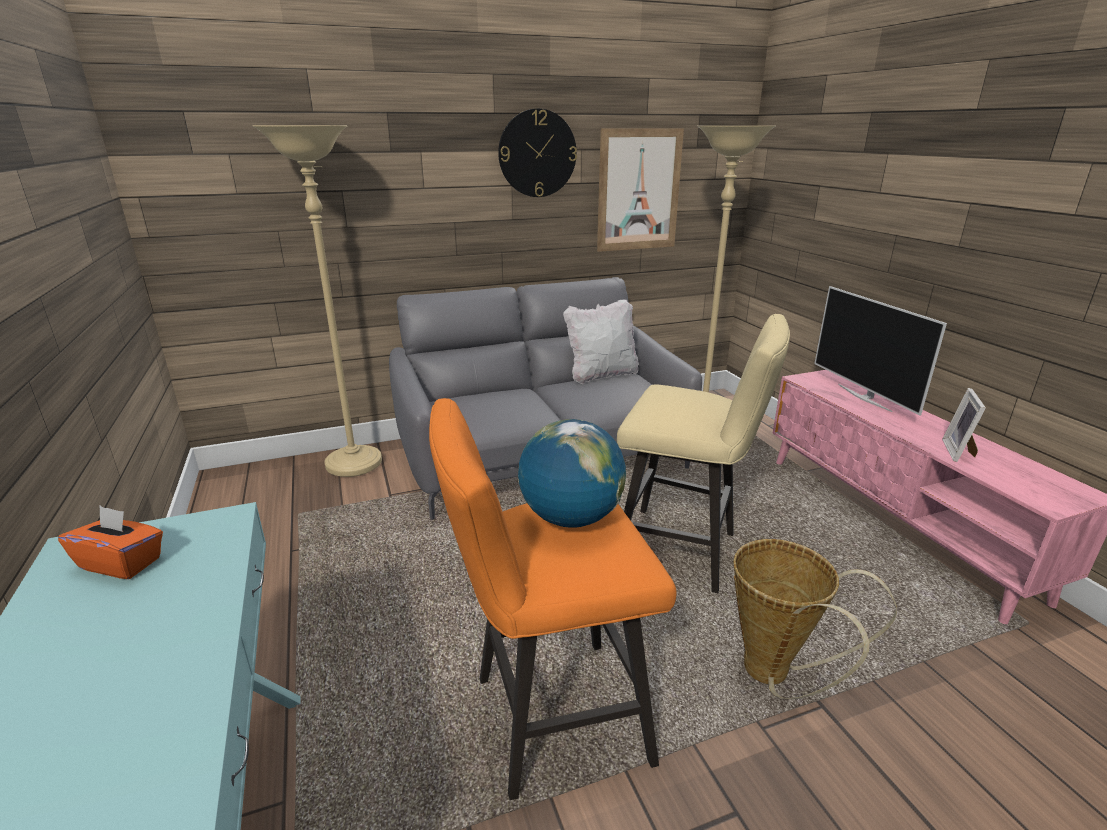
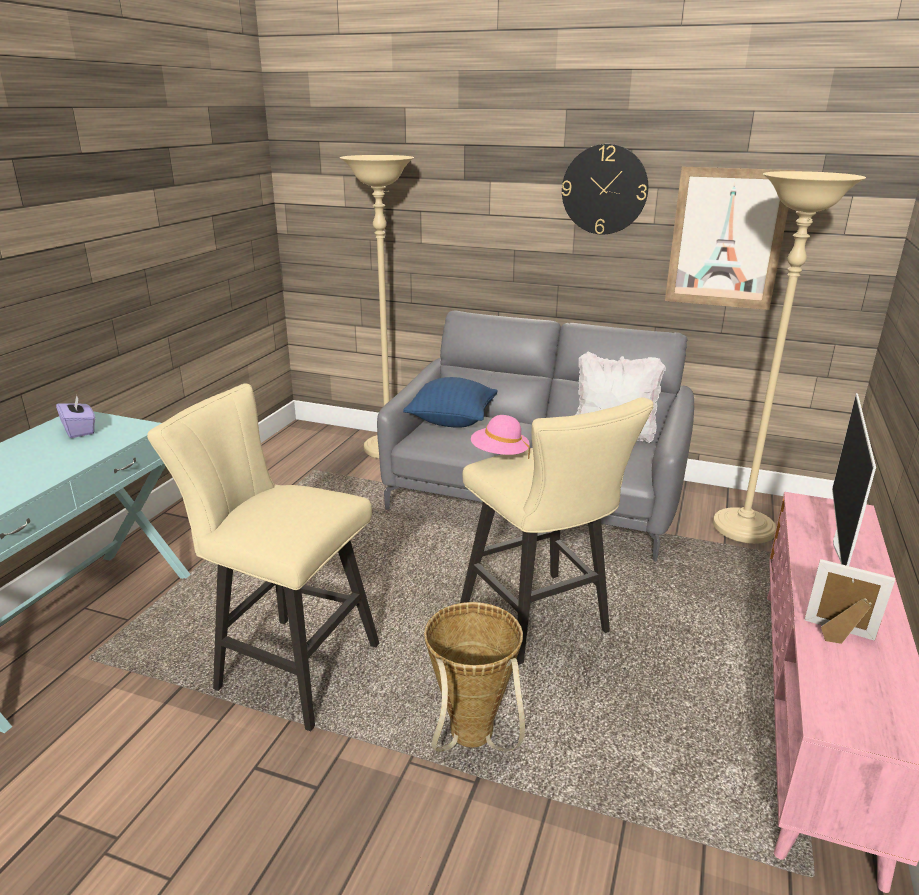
camera: 40 degrees right, 0 degrees up
orange tissue box [58,506,163,579] -> purple tissue box [56,395,95,438]
orange stool [429,398,677,800] -> beige stool [147,383,379,731]
globe [518,419,626,528] -> none
picture frame [942,388,986,462] -> picture frame turned 60 degrees clockwise [805,559,895,644]
none -> blue pillow [403,377,498,428]
none -> pink hat [471,415,530,459]

